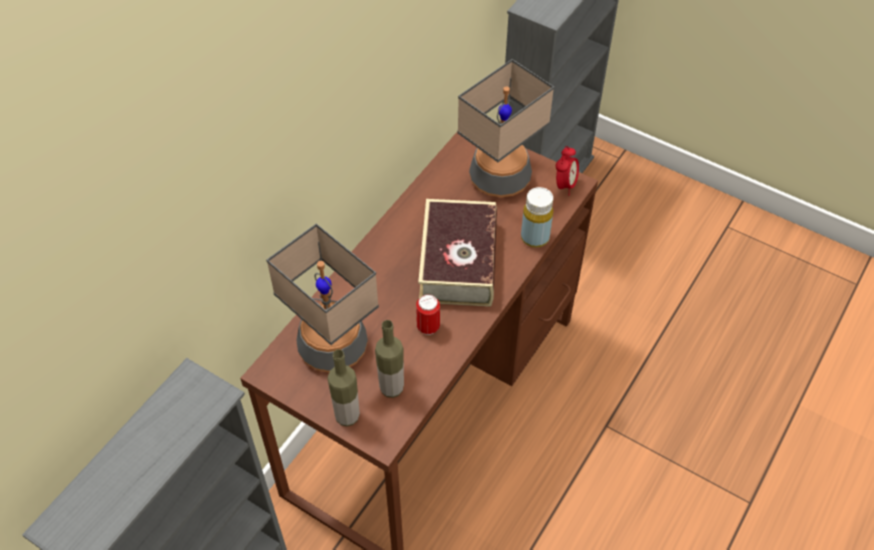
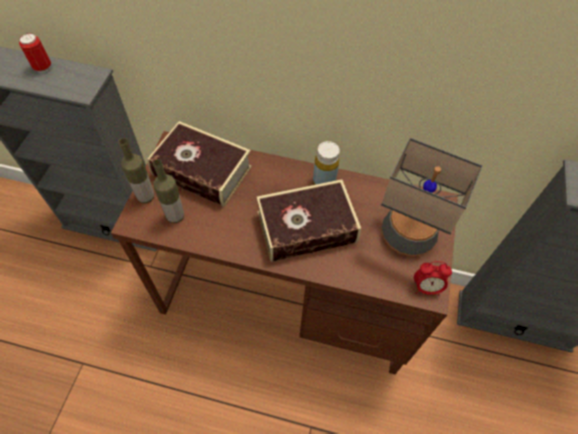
camera: 70 degrees right, 5 degrees up
table lamp [266,224,379,372] -> book [147,121,252,207]
can [416,294,440,335] -> can moved to [19,33,51,73]
yellow bottle [521,187,553,247] -> yellow bottle moved to [313,141,340,185]

